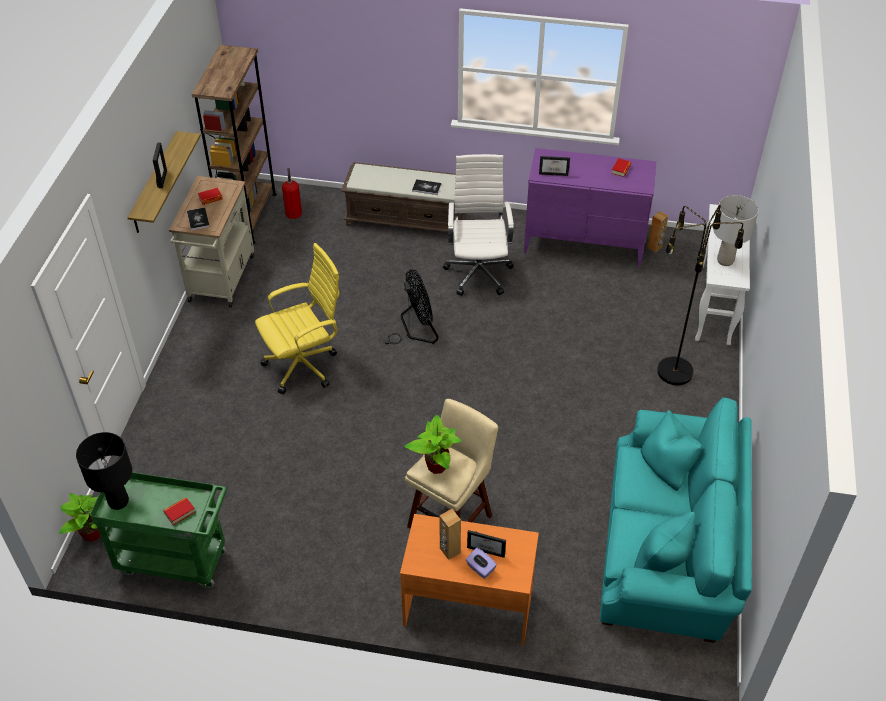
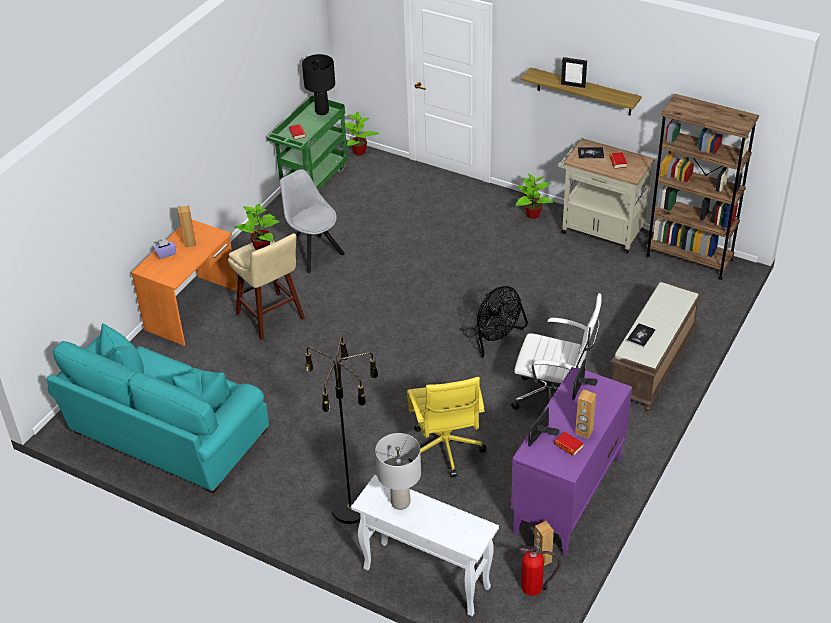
camera: 110 degrees right, 5 degrees down
yellow office chair [255,243,339,394] -> yellow office chair moved to [407,377,486,477]
fire extinguisher [282,168,302,219] -> fire extinguisher moved to [519,544,560,596]
black fan [385,269,438,344] -> black fan turned 45 degrees counterclockwise [459,286,528,358]
picture frame [467,530,506,558] -> picture frame moved to [528,407,560,447]
none -> grey chair [280,169,345,273]
none -> potted plant [515,174,553,219]
none -> brown speaker [575,389,596,439]

